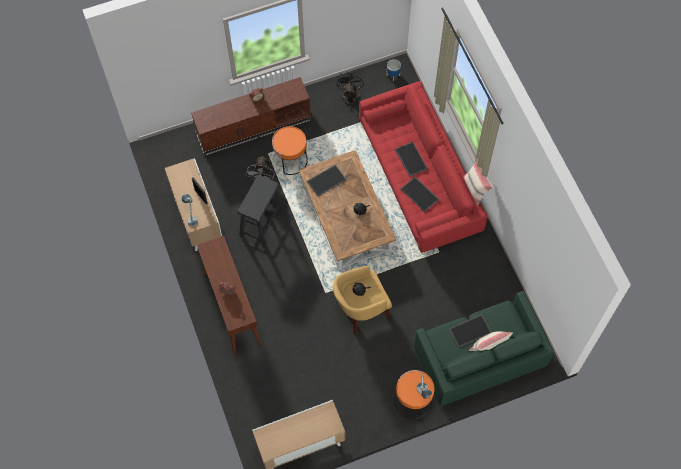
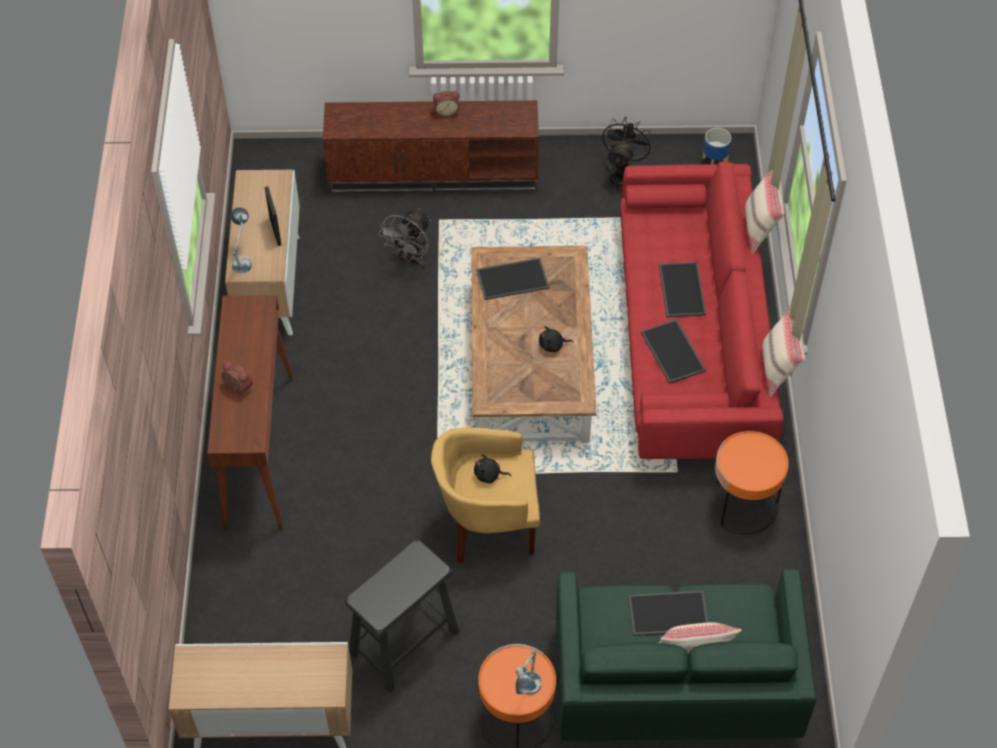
camera: 20 degrees right, 10 degrees down
black stool [237,175,285,247] -> black stool moved to [344,540,459,693]
orange side table [272,126,308,175] -> orange side table moved to [715,431,789,534]
none -> beige pillow [745,170,785,255]

